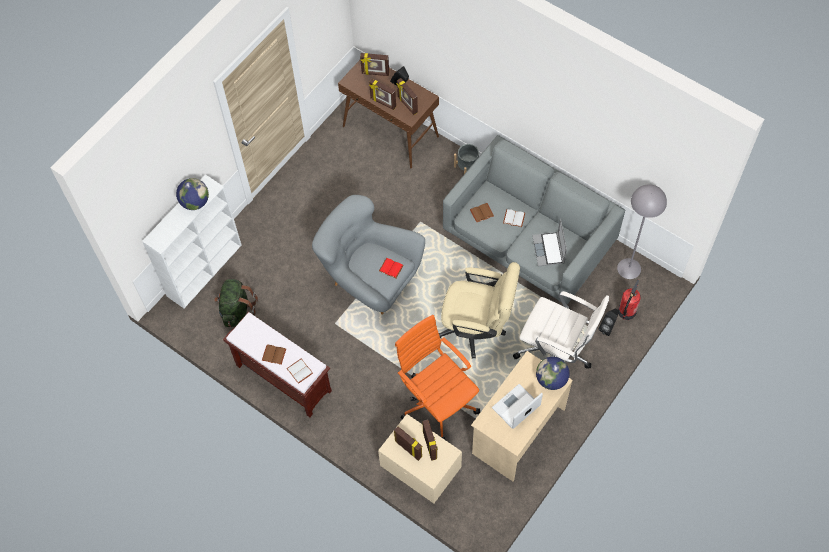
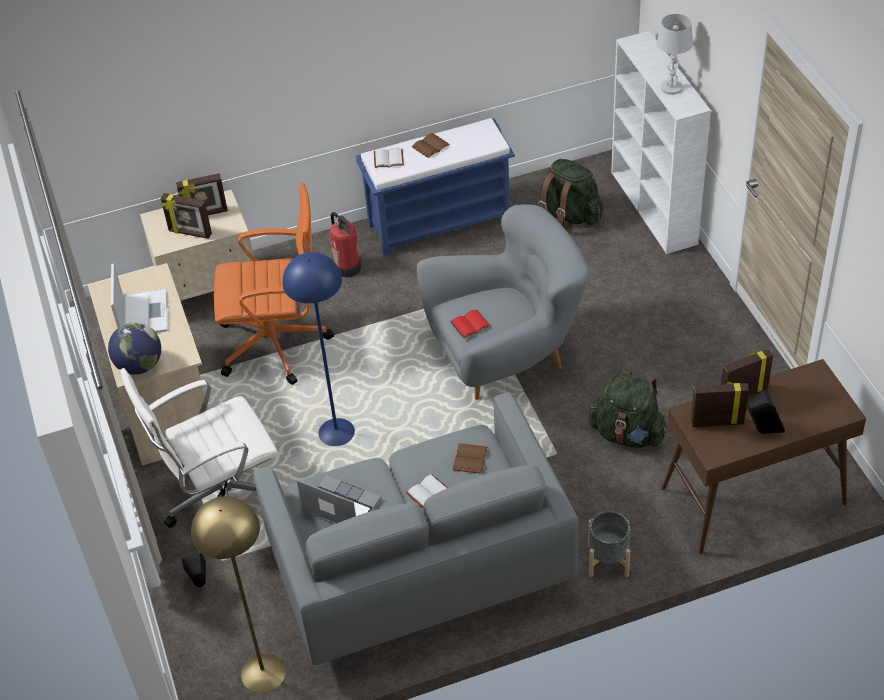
camera: 125 degrees right, 15 degrees down
globe [176,178,209,210] -> white table lamp [656,14,693,95]
brown bench [223,312,332,417] -> blue bench [356,118,515,255]
picture frame [360,53,389,76] -> none
beige office chair [439,262,520,358] -> blue floor lamp [282,252,355,446]
grey floor lamp [617,184,667,279] -> yellow floor lamp [191,496,286,693]
fire extinguisher [618,280,641,320] -> fire extinguisher moved to [329,212,361,277]
none -> green backpack [589,370,667,448]

